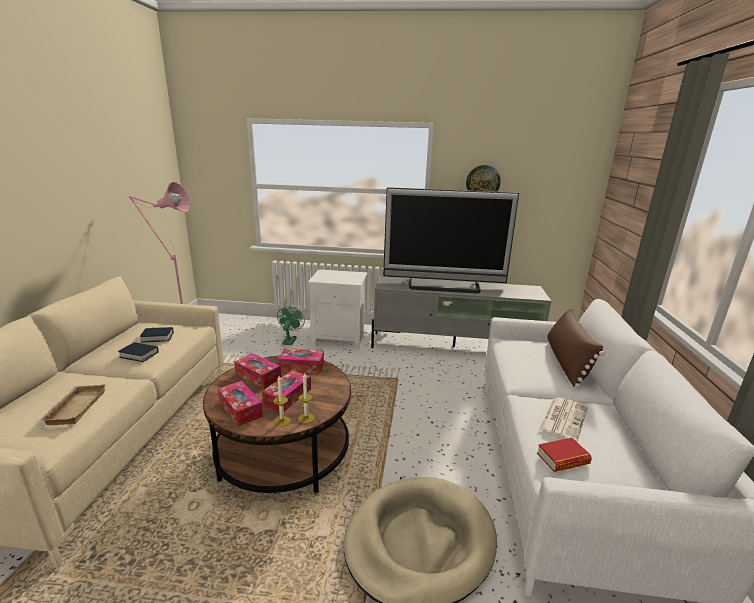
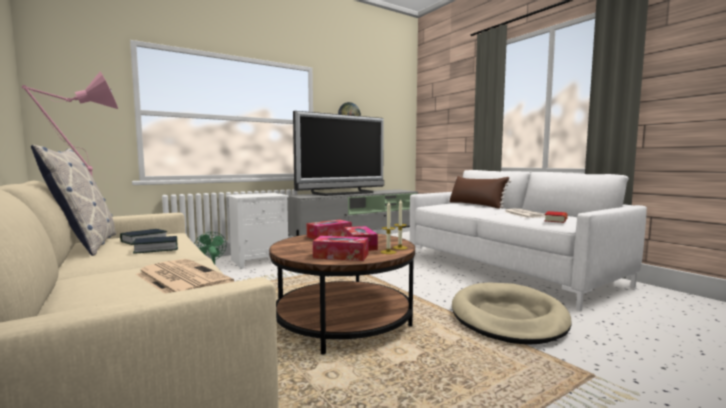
camera: 40 degrees left, 15 degrees down
beige tray [40,384,106,425] -> newspaper [136,259,234,294]
tissue box [234,353,281,388] -> none
none -> pillow [31,145,116,256]

